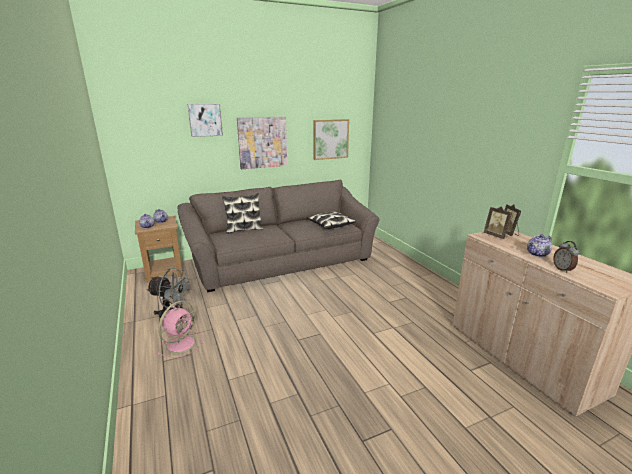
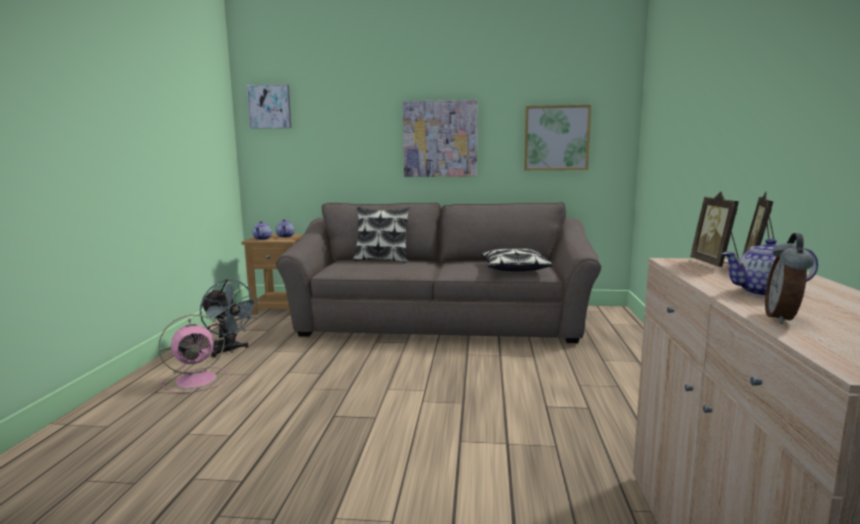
camera: 30 degrees right, 10 degrees down
picture [188,104,223,137] -> picture moved to [247,84,291,129]

